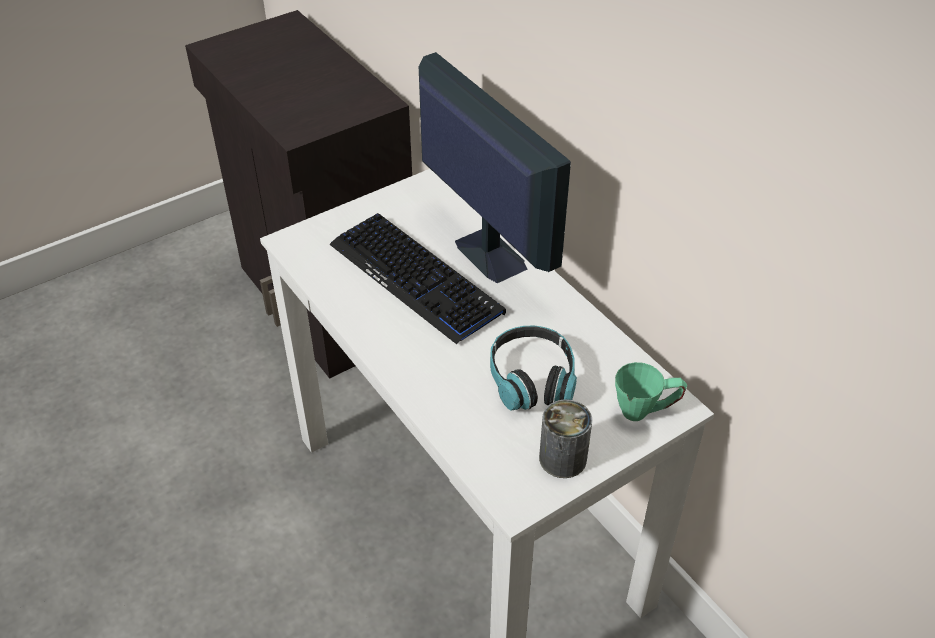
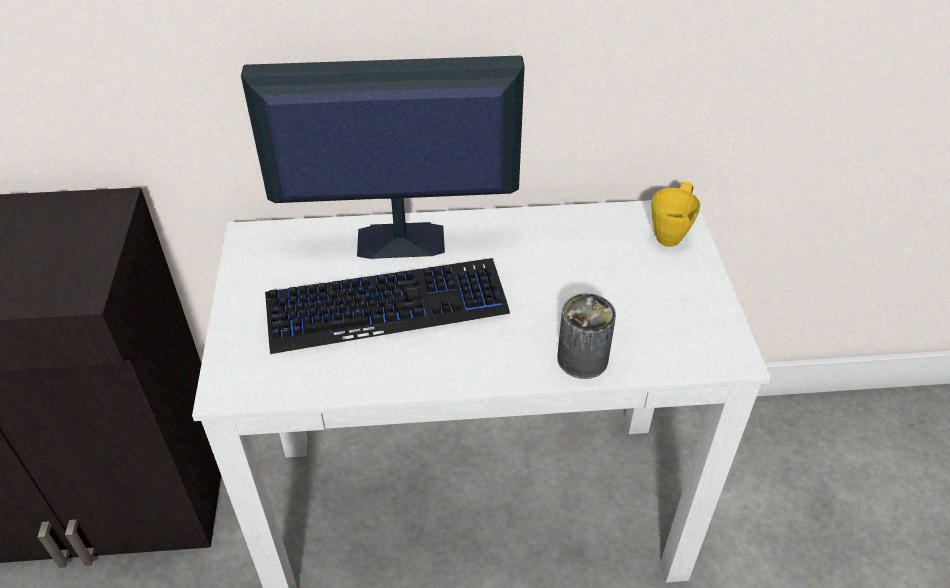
camera: 60 degrees left, 0 degrees up
headphones [490,326,577,411] -> none
can [539,399,592,478] -> can moved to [557,293,616,379]
green mug [615,362,687,421] -> yellow mug [651,181,700,247]

